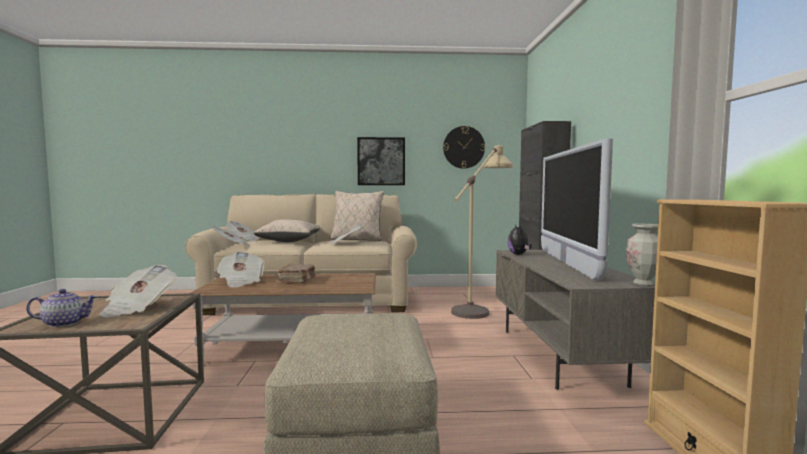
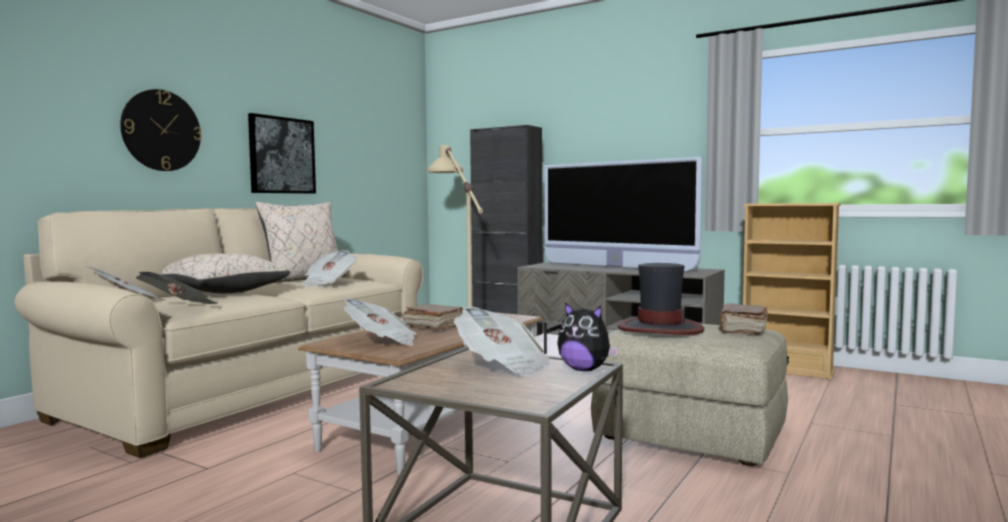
camera: 55 degrees left, 0 degrees up
teapot [26,289,98,327] -> none
wall clock [443,126,485,169] -> wall clock moved to [120,89,202,171]
plush toy [508,225,532,255] -> plush toy moved to [557,302,619,371]
vase [626,224,658,286] -> none
none -> hat [618,263,704,335]
none -> brown book [719,303,768,335]

